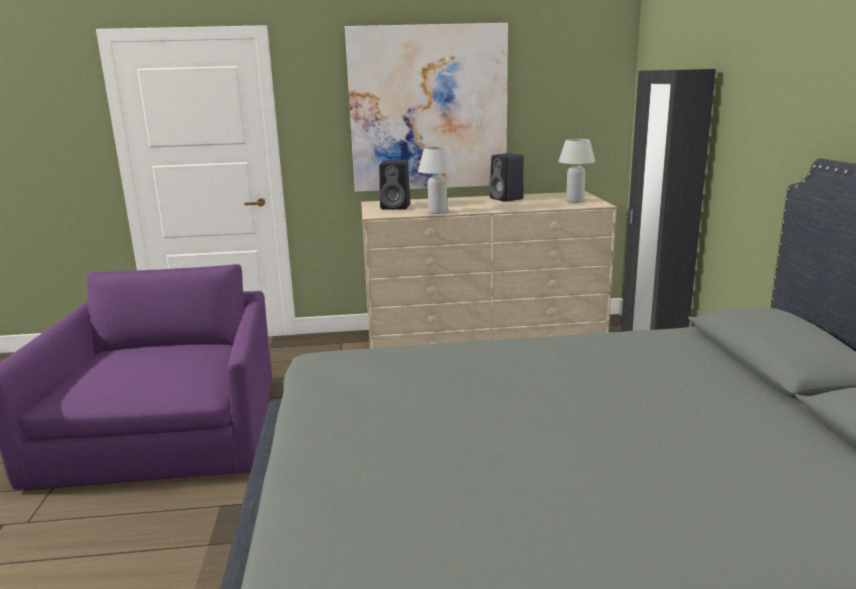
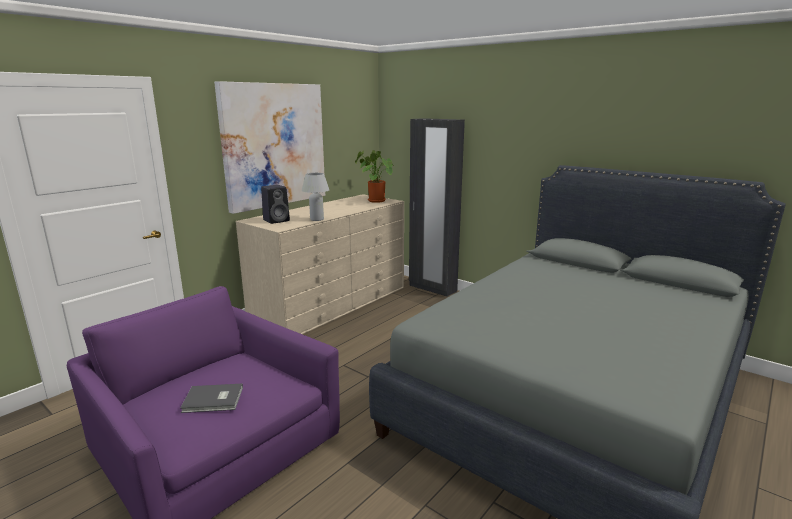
camera: 45 degrees left, 0 degrees up
black speaker [489,153,524,202] -> none
white table lamp [558,139,595,203] -> potted plant [355,150,393,203]
none -> grey book [180,384,243,413]

